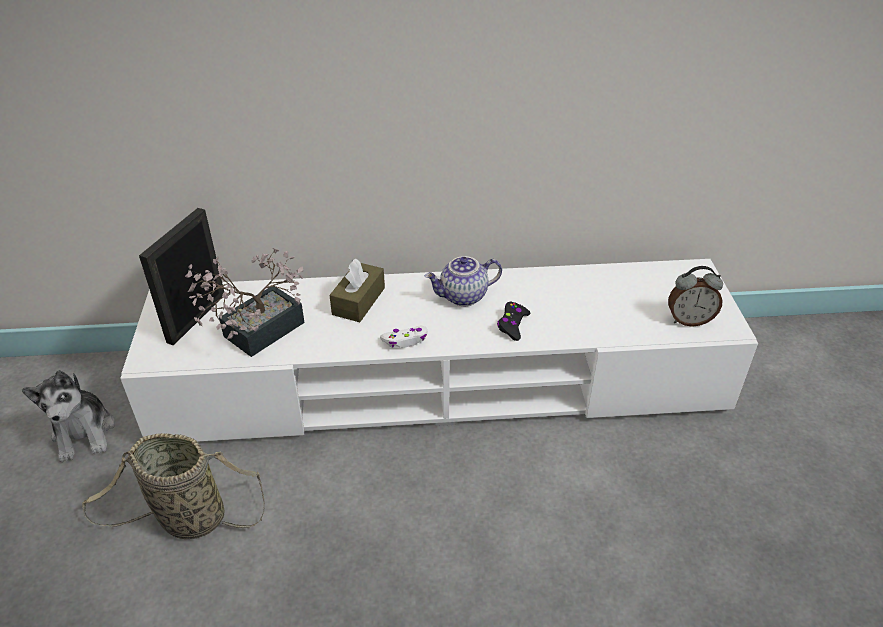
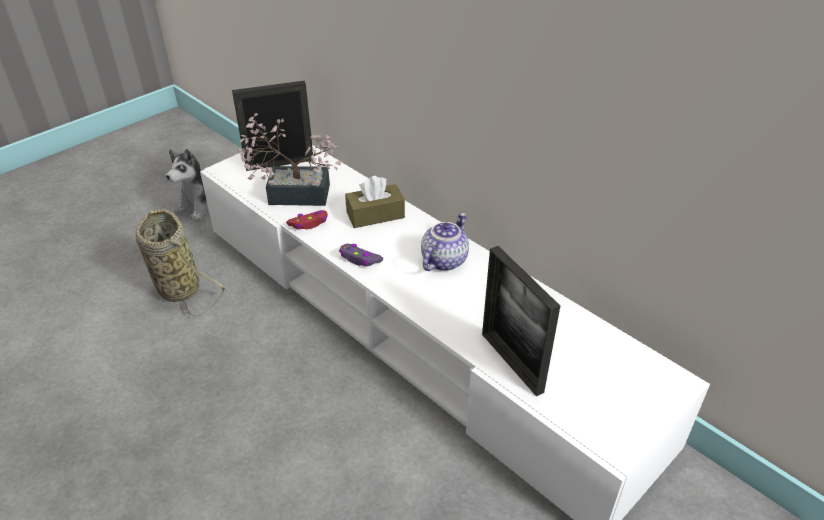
camera: 50 degrees right, 0 degrees up
white game controller [380,325,427,348] -> purple game controller [339,244,383,266]
teapot [425,256,502,306] -> teapot turned 90 degrees clockwise [421,213,469,271]
black game controller [497,302,531,341] -> none
alarm clock [668,266,723,327] -> none
none -> red game controller [286,210,328,230]
none -> picture frame [482,246,560,396]

